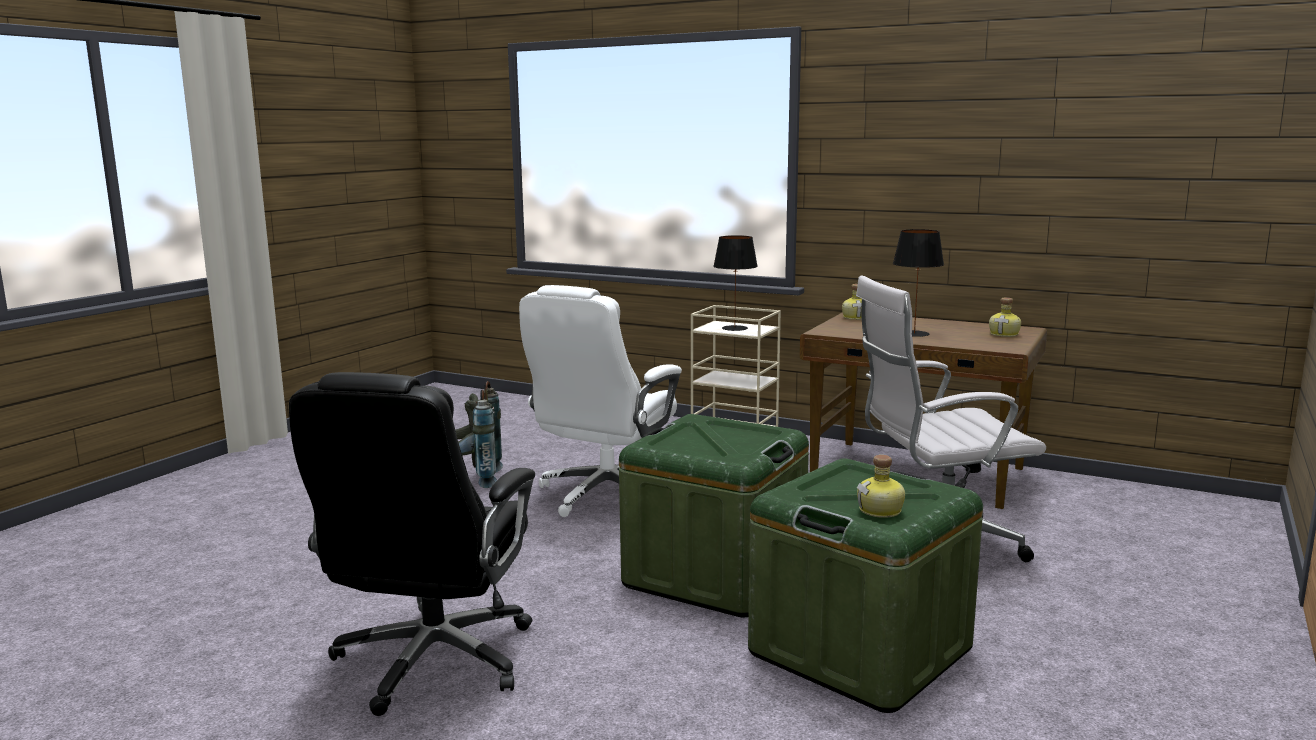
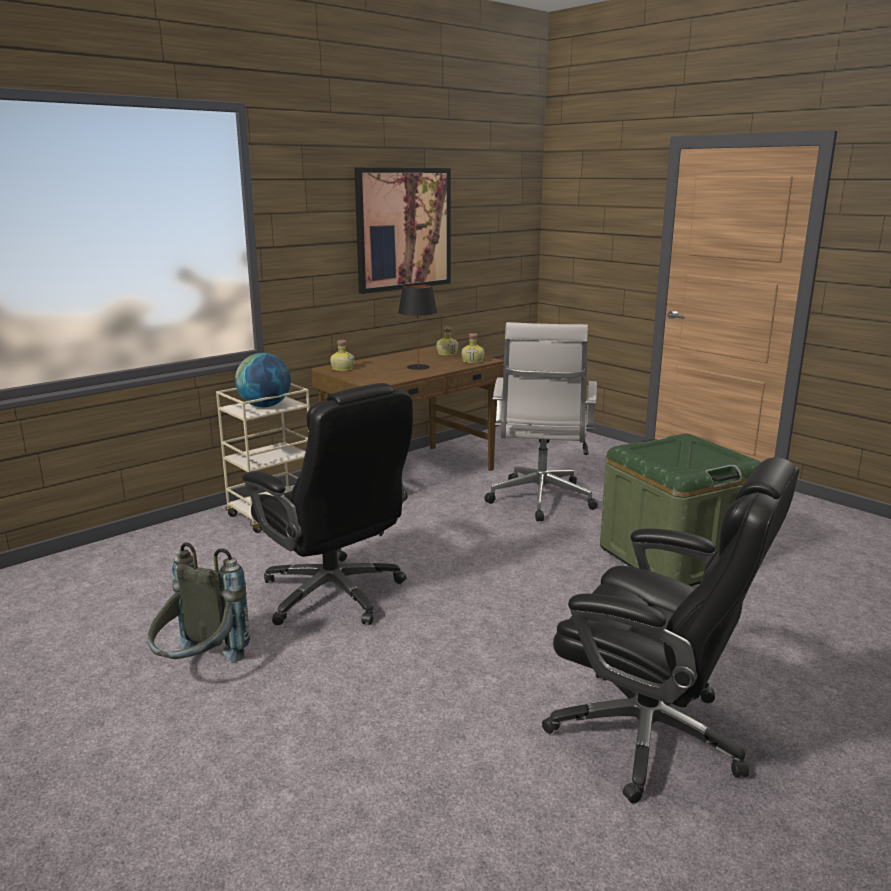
camera: 70 degrees left, 5 degrees up
white office chair [519,285,682,517] -> black office chair [242,383,413,625]
green storage box [619,414,809,617] -> none
black table lamp [713,235,758,331] -> globe [235,353,291,407]
bottle [857,455,905,518] -> bottle moved to [461,333,484,363]
none -> picture [354,168,451,294]

